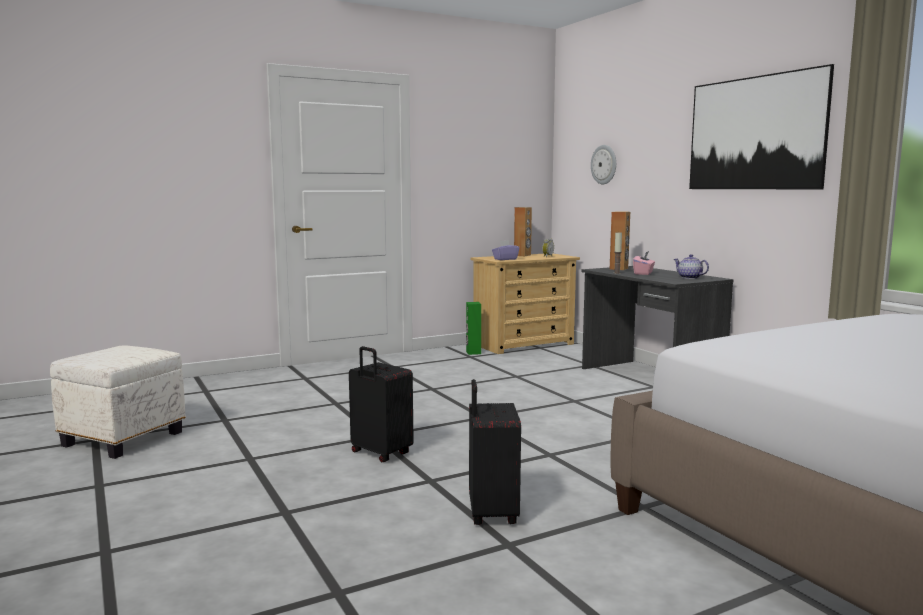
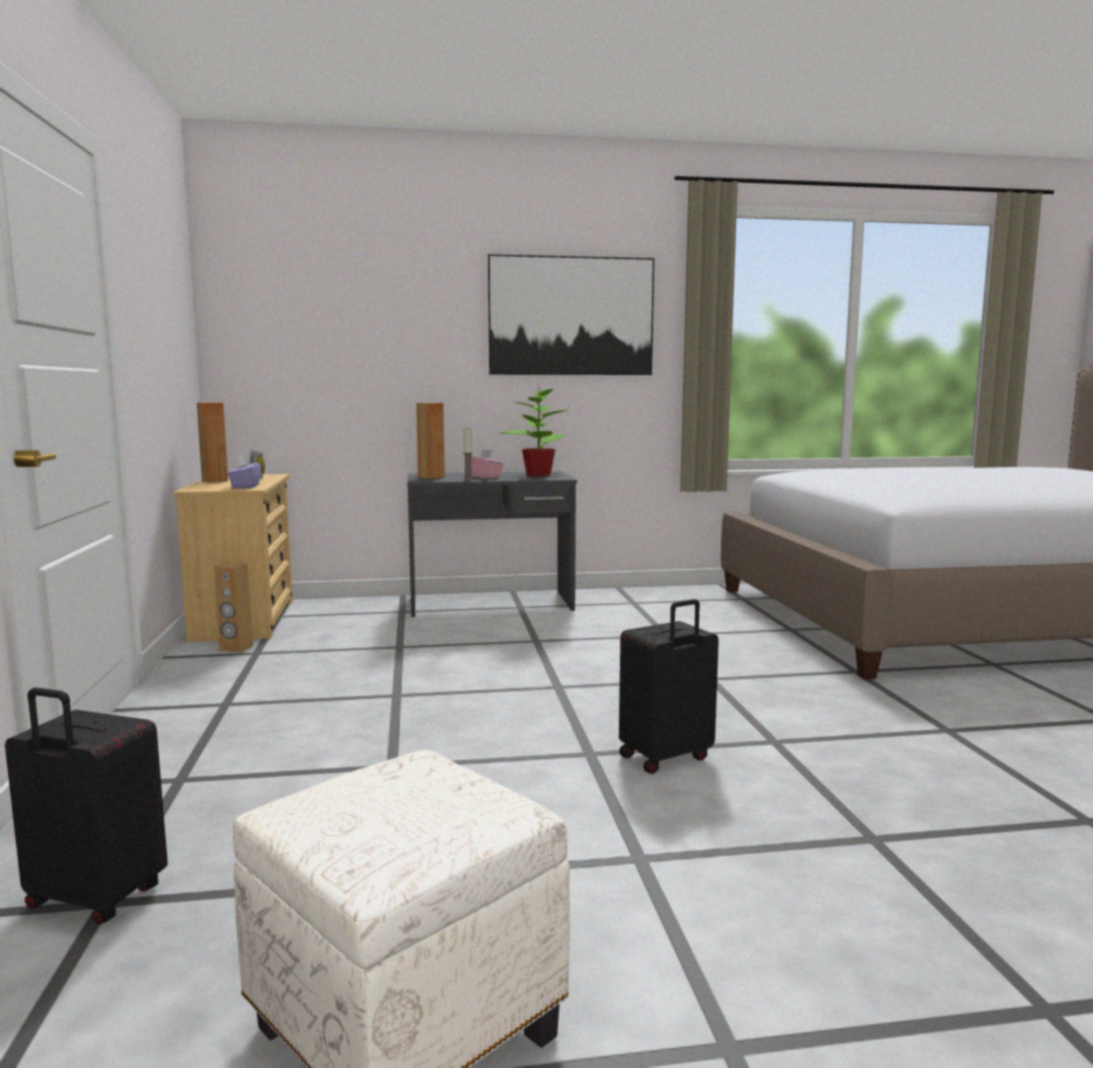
camera: 70 degrees left, 0 degrees up
green speaker [466,302,481,355] -> brown speaker [214,562,253,653]
black suitcase [469,379,521,525] -> black suitcase moved to [5,688,168,925]
wall clock [591,145,616,184] -> none
teapot [674,254,709,279] -> potted plant [499,384,569,476]

